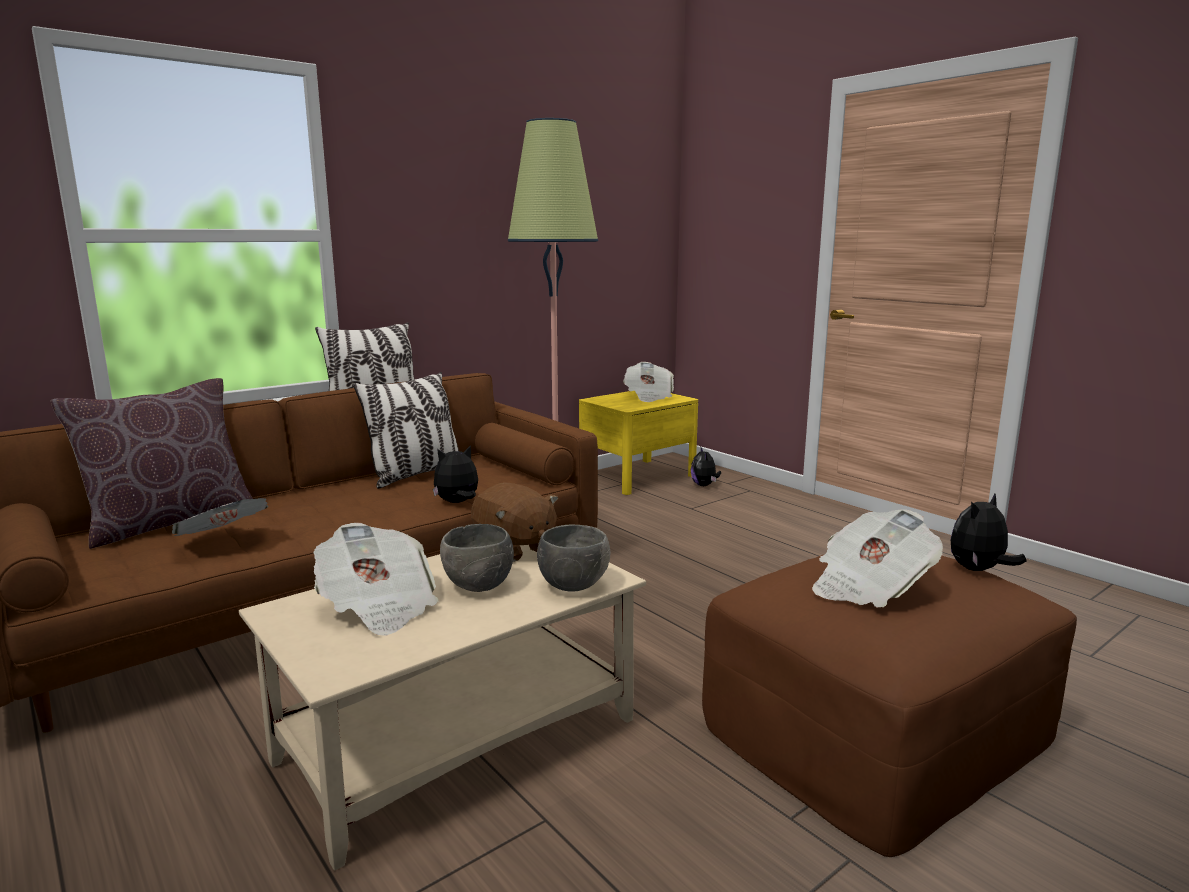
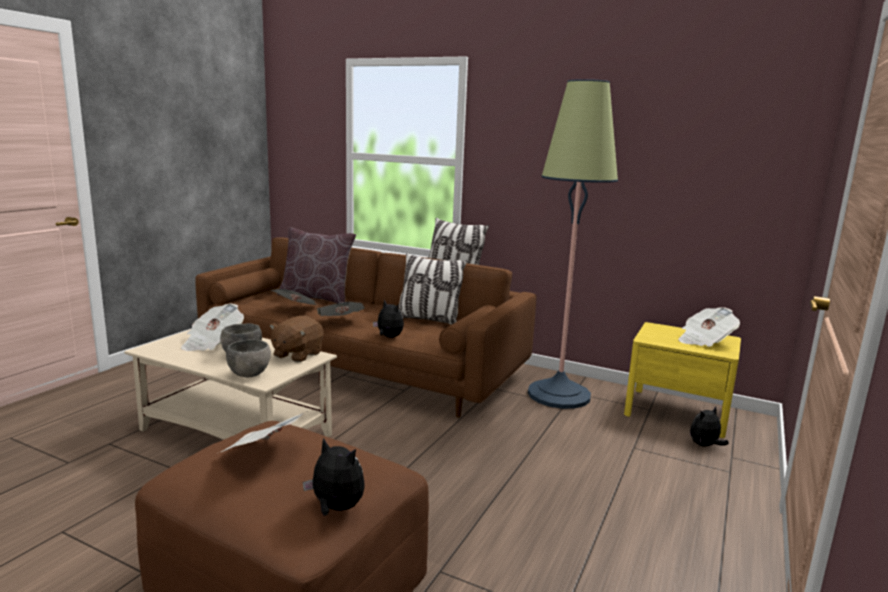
camera: 65 degrees right, 0 degrees up
none -> newspaper [317,302,365,316]

